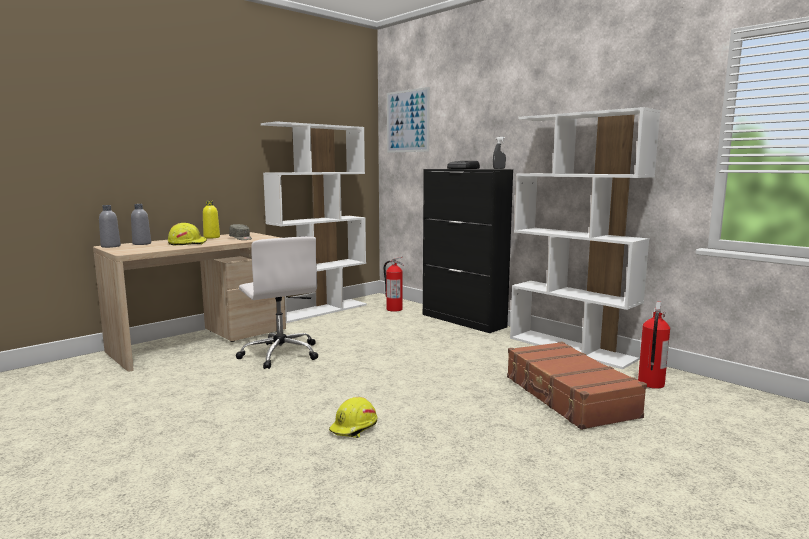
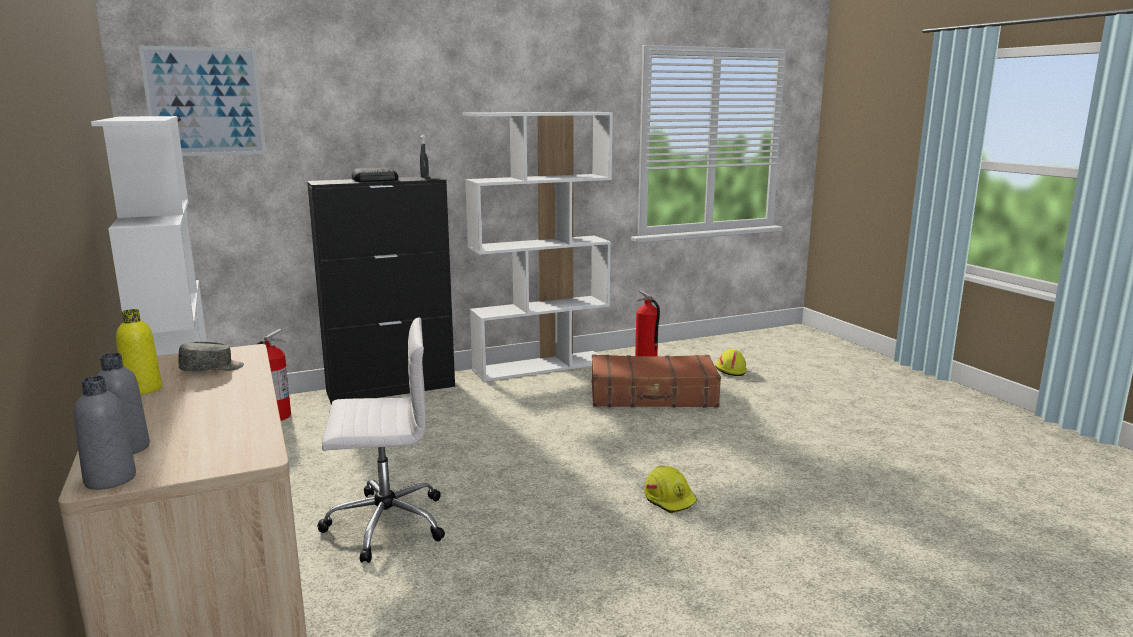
camera: 70 degrees left, 5 degrees up
yellow hard hat [168,223,207,246] -> yellow hard hat moved to [715,349,747,376]

